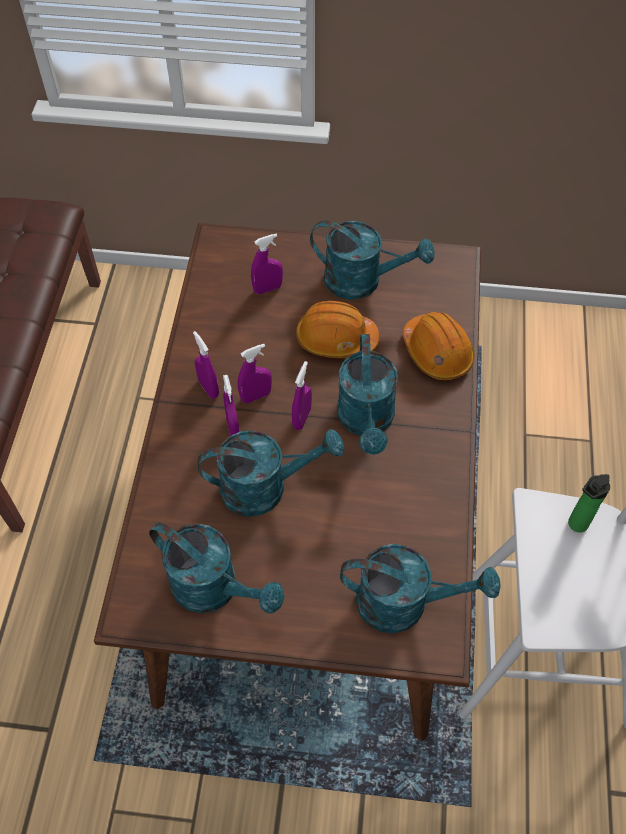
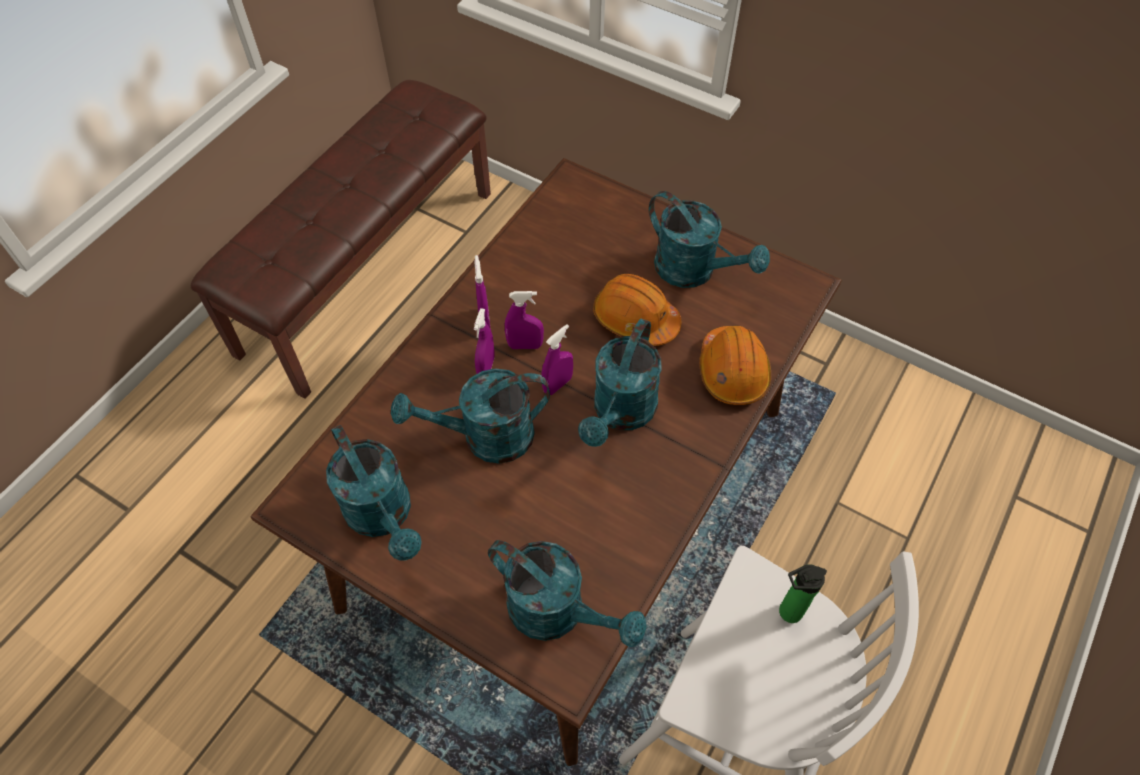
camera: 25 degrees right, 0 degrees up
turquoise watering can [198,429,344,517] -> turquoise watering can turned 150 degrees clockwise [391,368,550,464]
purple spray bottle [251,233,283,294] -> none

